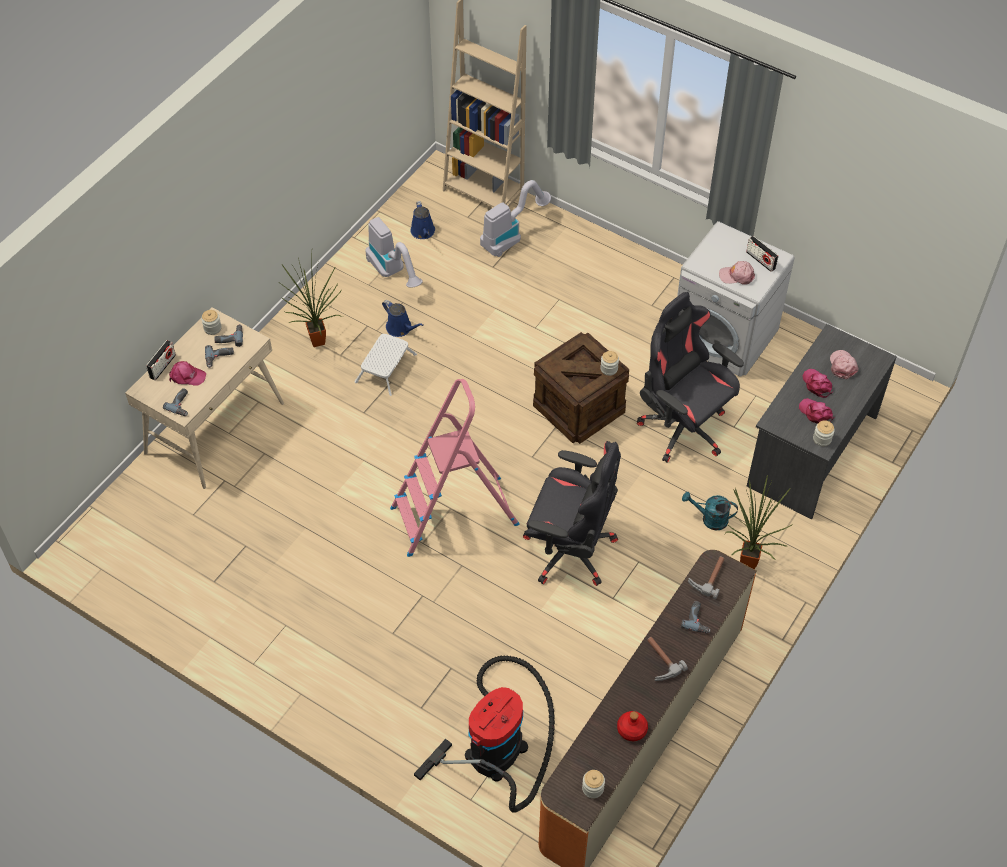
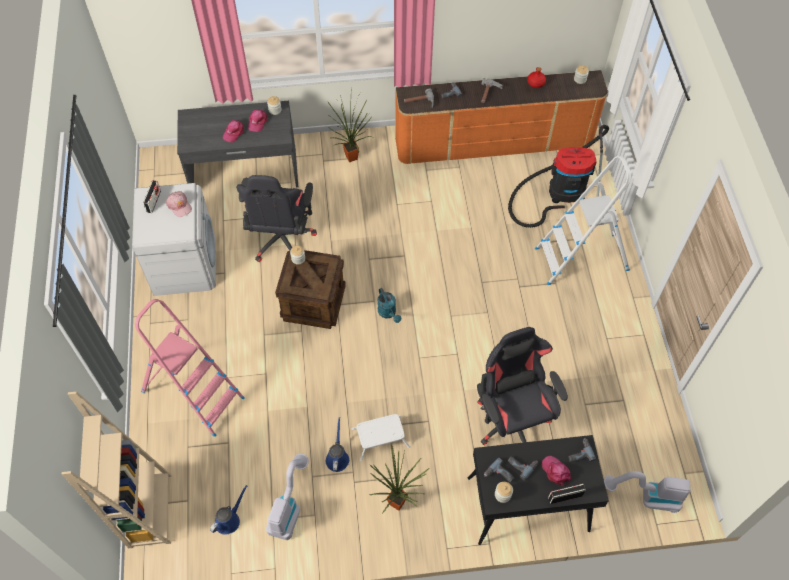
camera: 130 degrees left, 5 degrees up
beige desk [125,307,284,489] -> black desk [468,435,609,545]
pink step ladder [390,379,520,557] -> pink step ladder moved to [135,299,245,437]
vacuum cleaner [480,180,551,257] -> vacuum cleaner moved to [604,471,690,513]
black office chair [523,441,621,586] -> black office chair moved to [477,327,568,445]
turquoise watering can [682,492,738,530] -> turquoise watering can moved to [377,288,401,323]
pink cap [830,350,859,379] -> none
none -> white step ladder [535,156,631,285]

